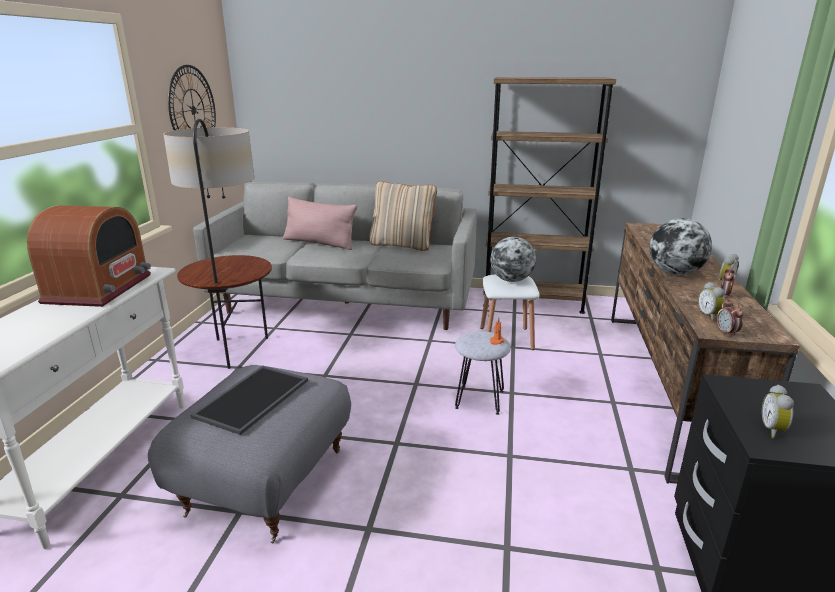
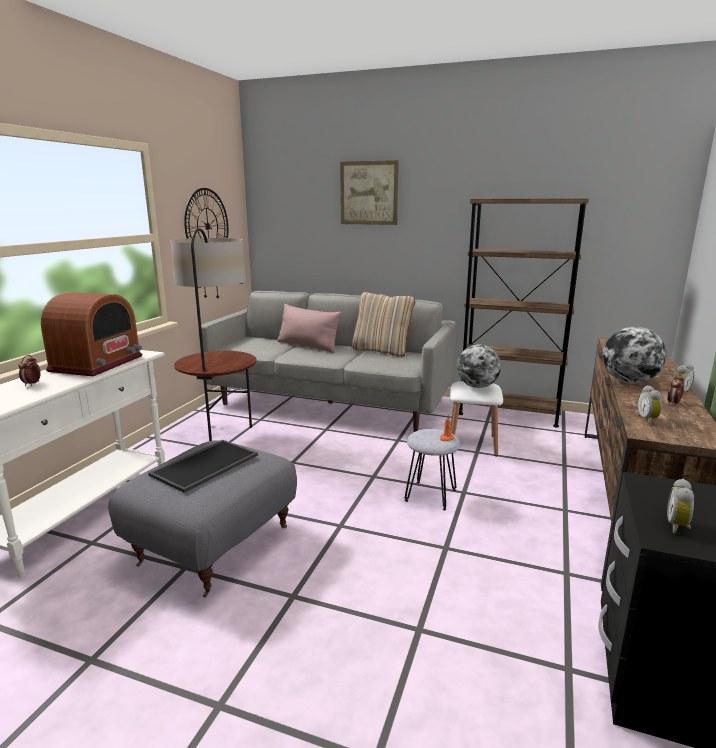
camera: 10 degrees right, 5 degrees down
alarm clock [717,299,744,337] -> alarm clock moved to [18,355,41,386]
none -> picture [340,160,399,225]

